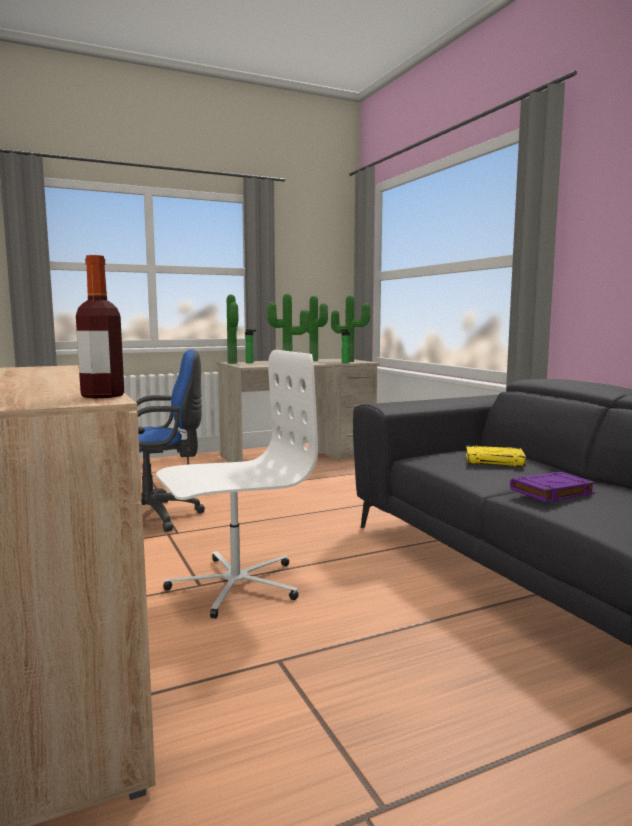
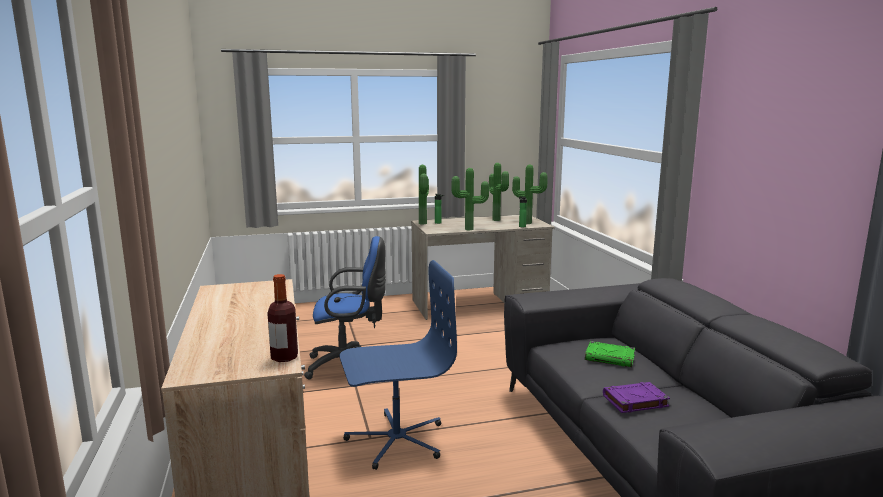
camera: 10 degrees right, 5 degrees up
white office chair [156,350,318,619] -> blue office chair [340,260,457,470]
yellow book [466,446,526,466] -> green book [585,341,635,367]

